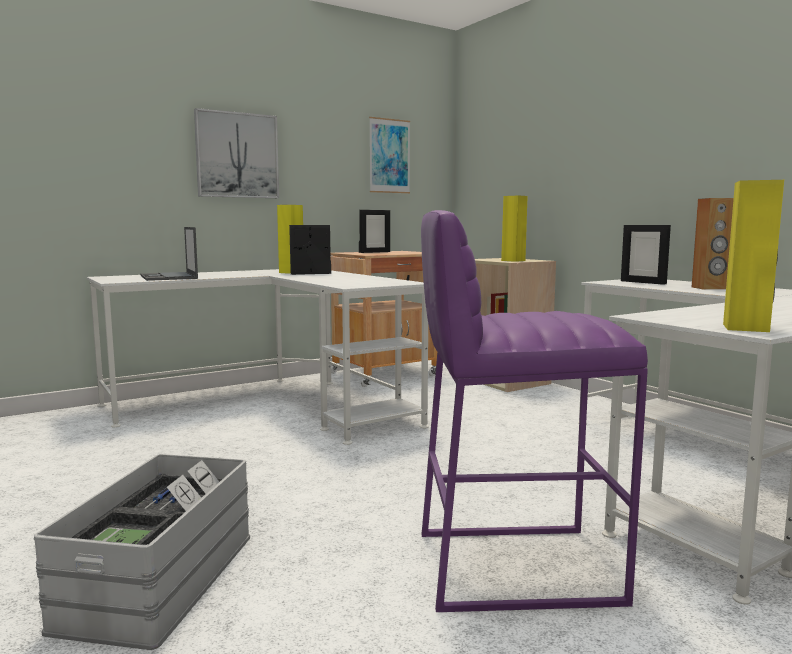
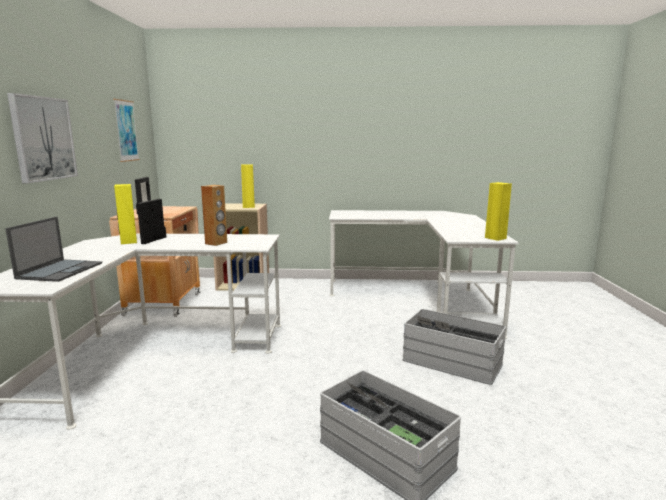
camera: 55 degrees left, 5 degrees up
laptop [141,227,198,281] -> laptop turned 90 degrees counterclockwise [5,217,102,282]
purple stool [421,210,648,612] -> grey storage box [402,309,506,385]
picture frame [621,225,671,285] -> none
brown speaker [692,198,734,290] -> brown speaker moved to [201,185,227,246]

